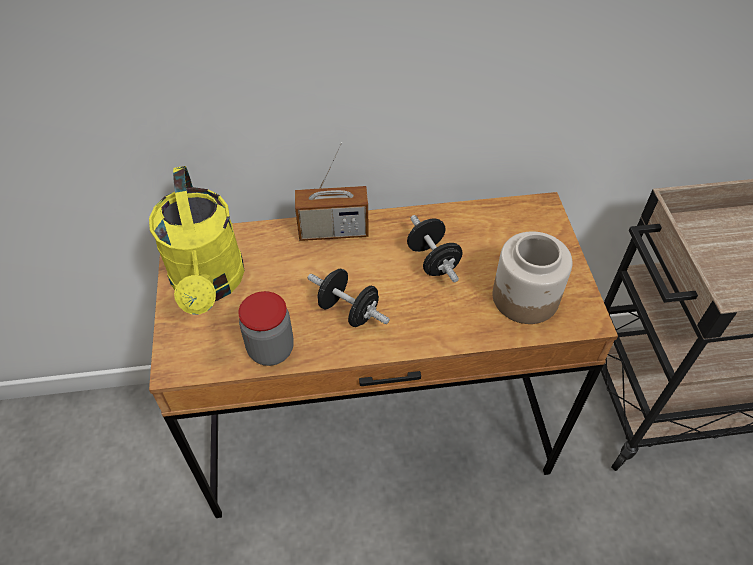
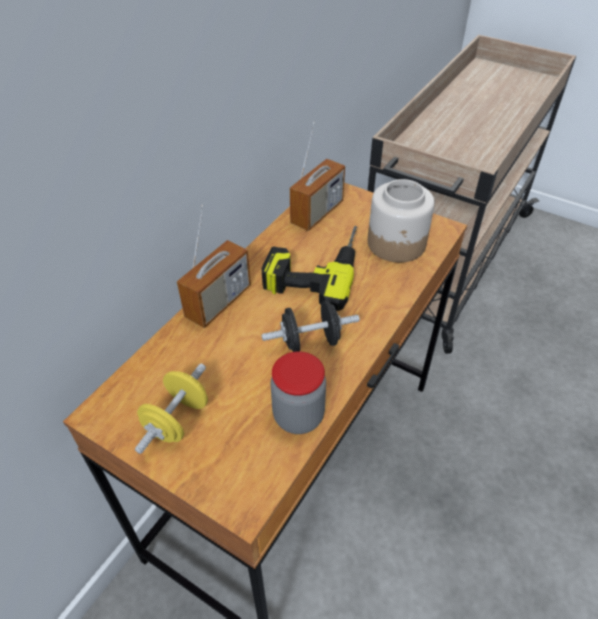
camera: 50 degrees left, 5 degrees down
yellow watering can [149,166,245,314] -> yellow dumbbell [135,364,208,454]
black dumbbell [407,215,463,283] -> power drill [261,226,358,311]
none -> radio [290,122,345,231]

